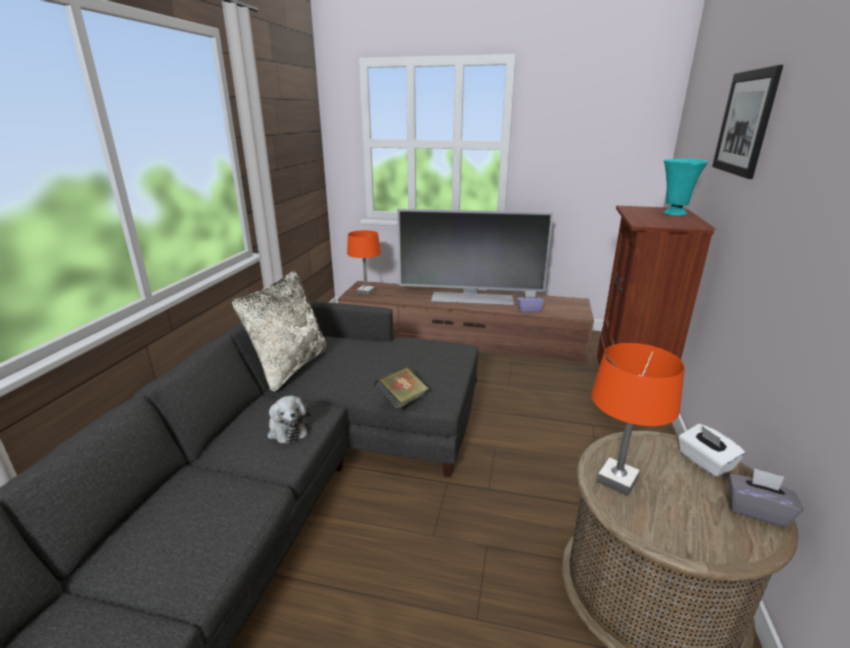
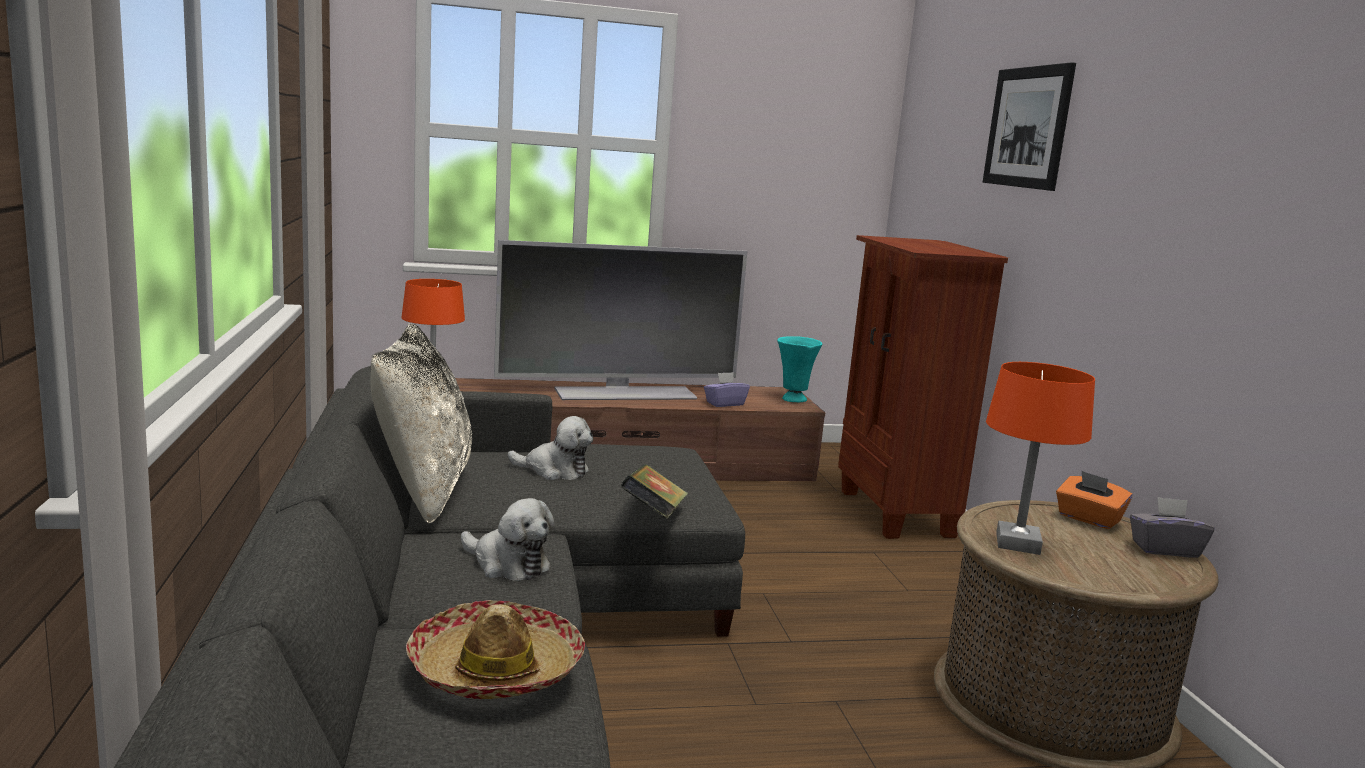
camera: 25 degrees left, 10 degrees down
turquoise vase [664,159,708,216] -> turquoise vase moved to [777,336,822,402]
white tissue box [678,424,745,477] -> orange tissue box [1056,471,1132,529]
none -> hat [406,600,585,699]
none -> plush toy [508,416,593,480]

